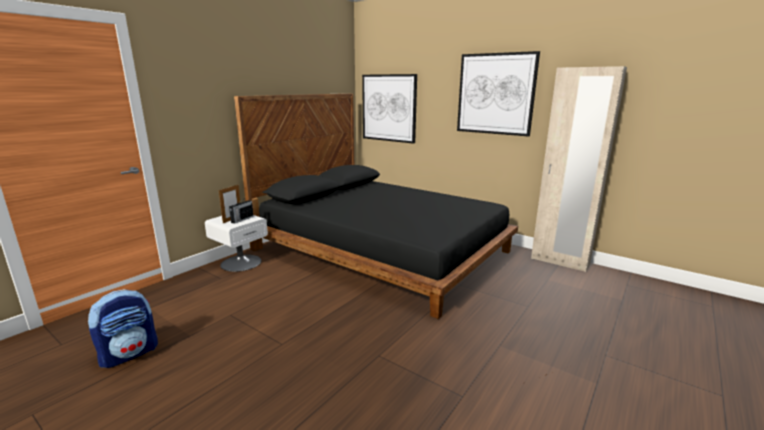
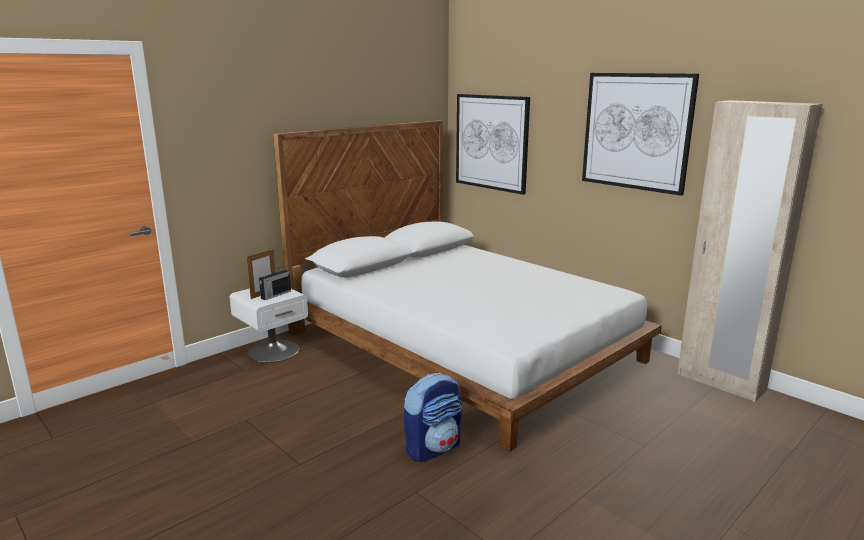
camera: 10 degrees right, 0 degrees up
backpack [88,289,158,368] -> backpack moved to [403,373,462,462]
black bed [234,93,518,319] -> white bed [273,120,662,451]

